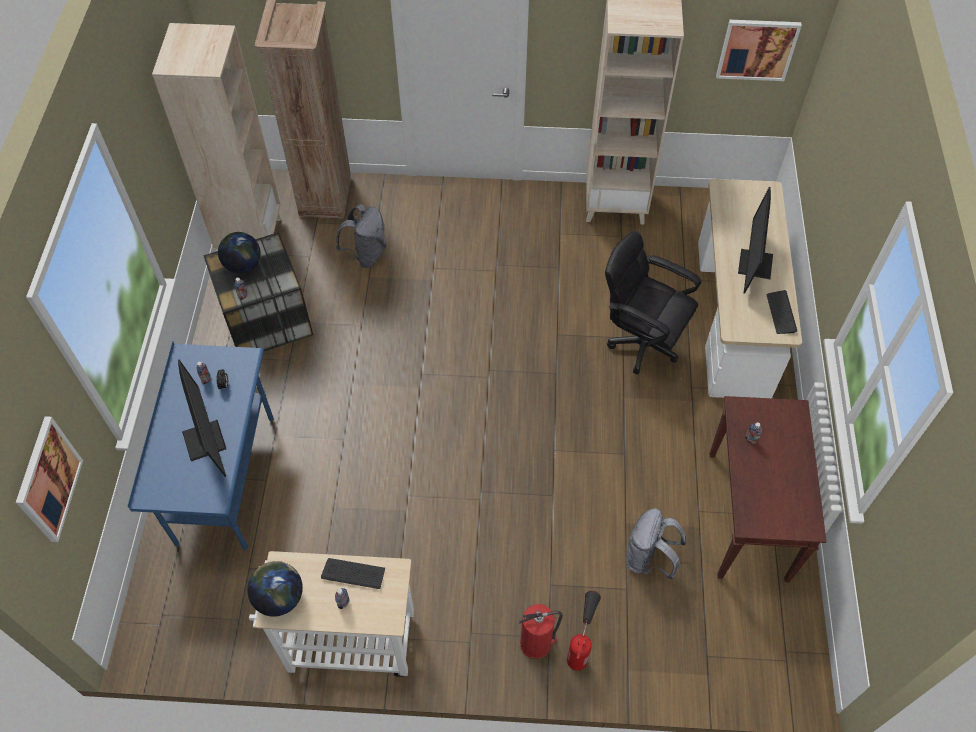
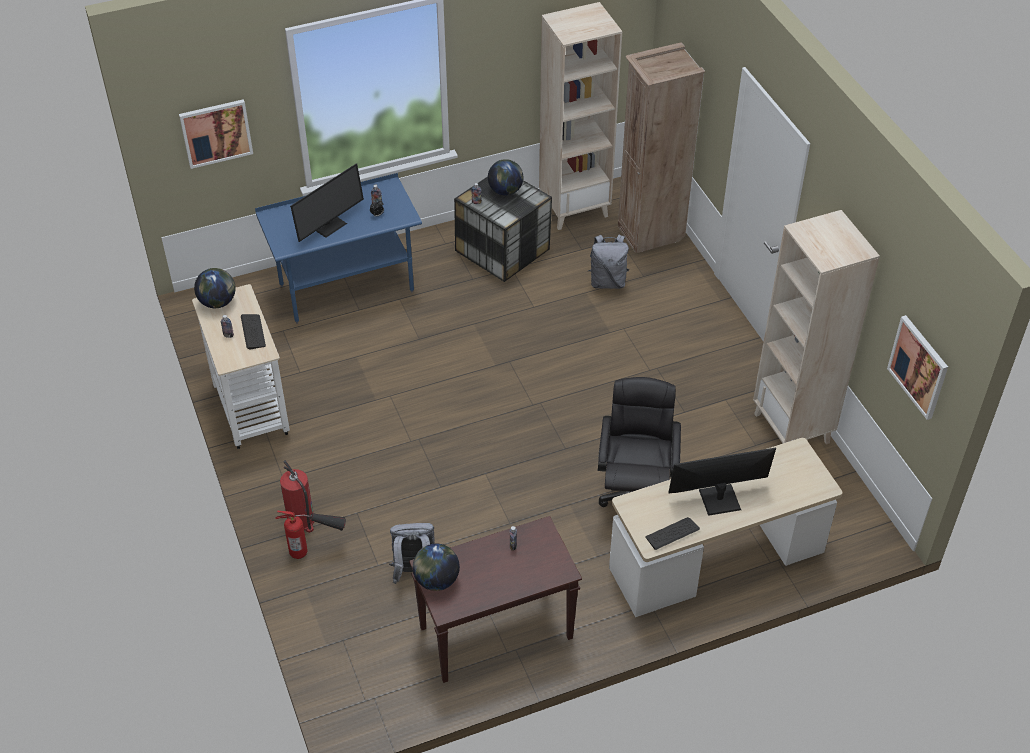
camera: 65 degrees right, 10 degrees down
none -> globe [413,543,460,591]

